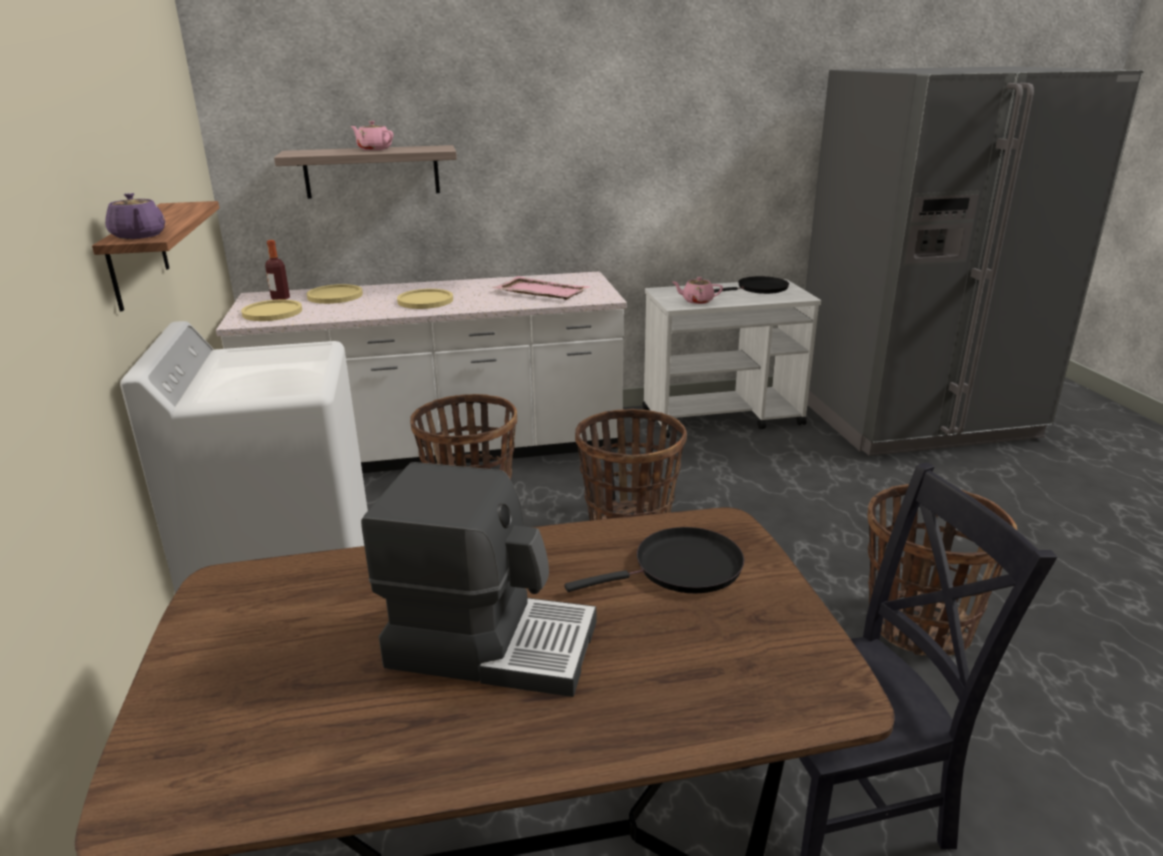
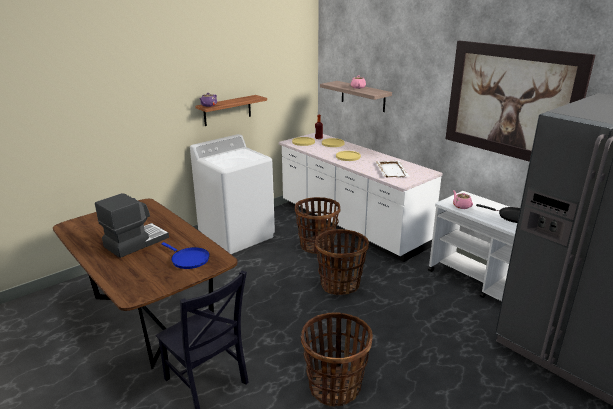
camera: 60 degrees right, 0 degrees up
coffee machine [361,462,596,697] -> coffee machine turned 120 degrees counterclockwise [95,193,169,258]
pink tray [492,276,591,300] -> white tray [375,161,410,177]
black frying pan [564,527,744,593] -> blue frying pan [161,242,210,269]
none -> picture [445,40,596,162]

